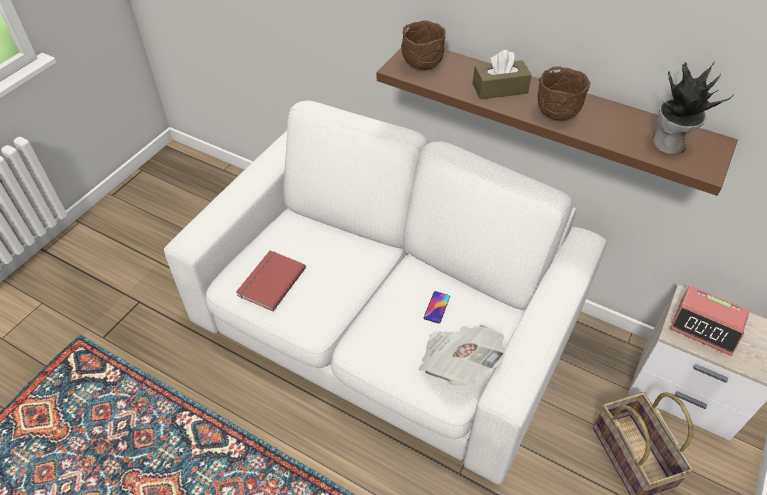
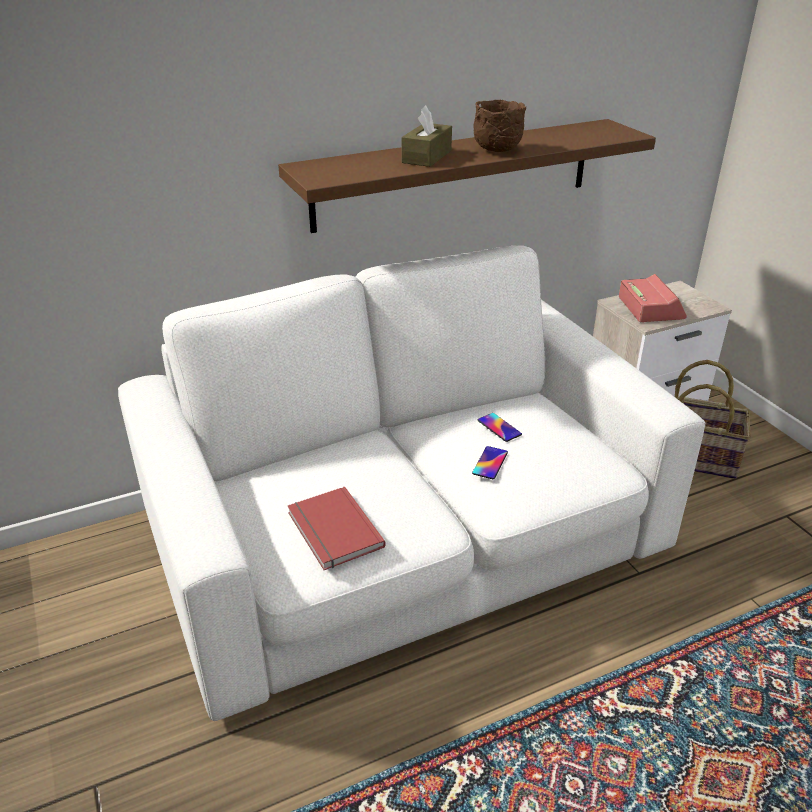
camera: 55 degrees left, 15 degrees down
brown bowl [401,20,446,70] -> none
newspaper [419,325,505,386] -> none
potted plant [653,61,733,154] -> none
alarm clock [670,286,750,356] -> alarm clock turned 75 degrees counterclockwise [619,274,687,322]
none -> phone [472,446,508,479]

